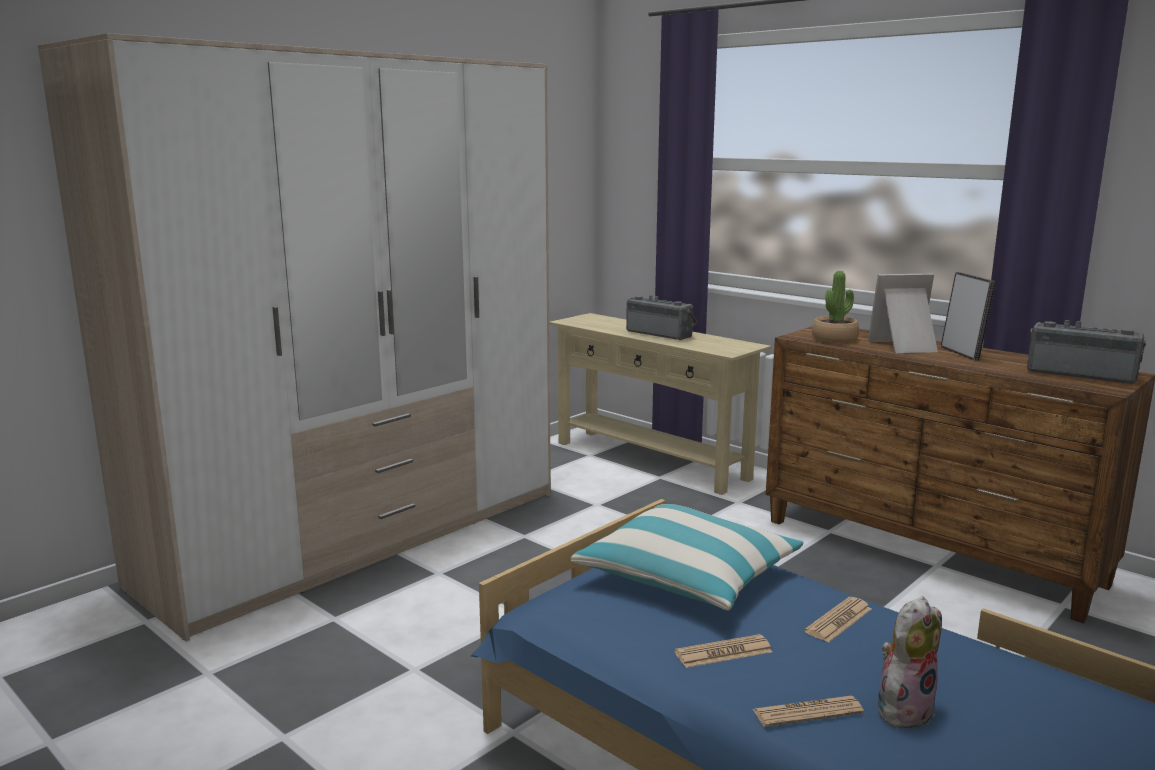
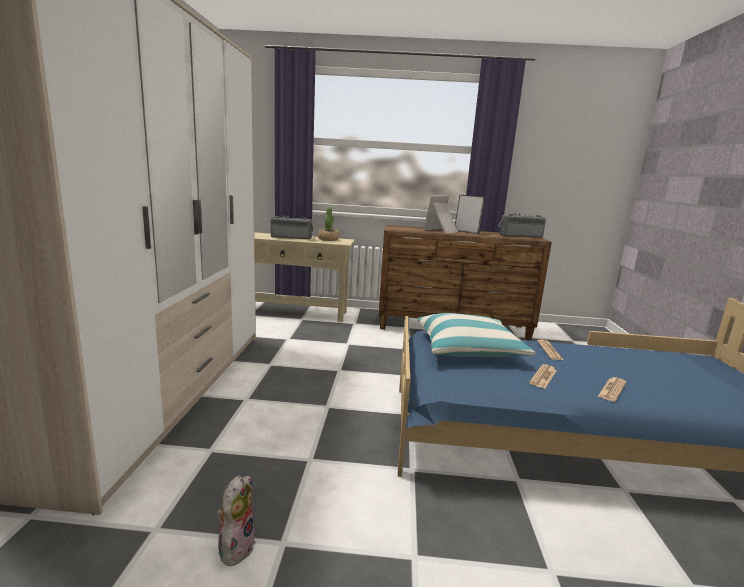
camera: 40 degrees left, 0 degrees up
potted plant [812,271,859,343] -> potted plant moved to [318,207,339,241]
plush toy [878,596,942,728] -> plush toy moved to [217,476,256,569]

